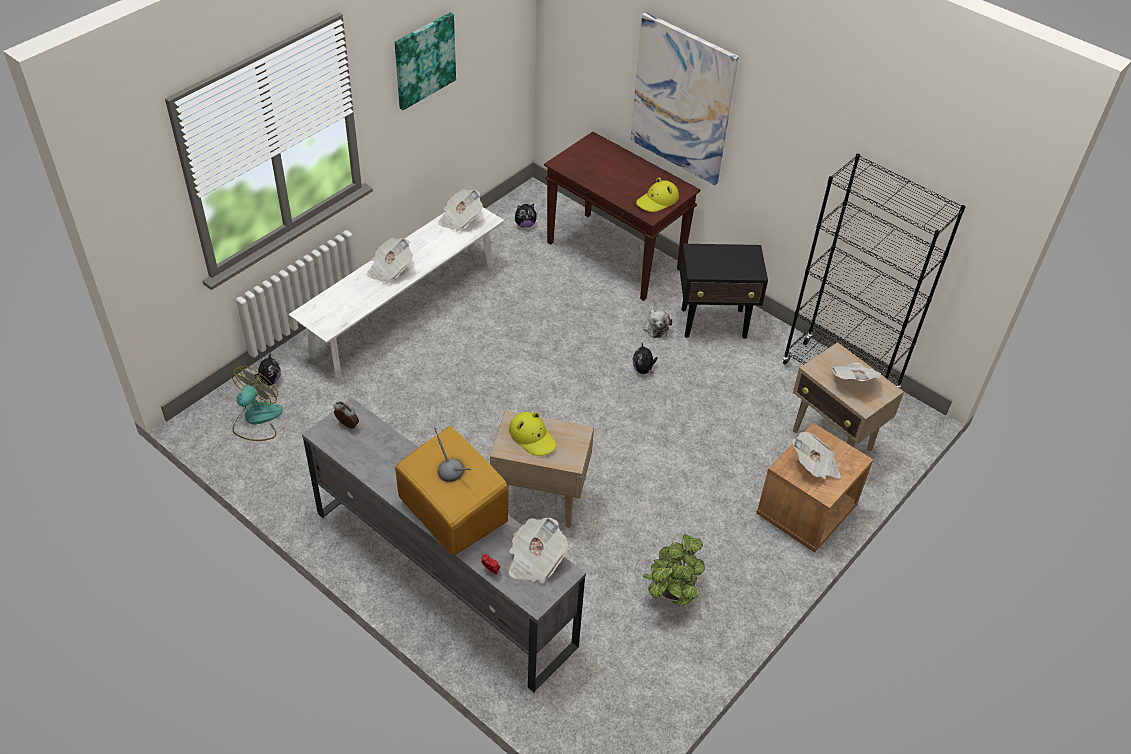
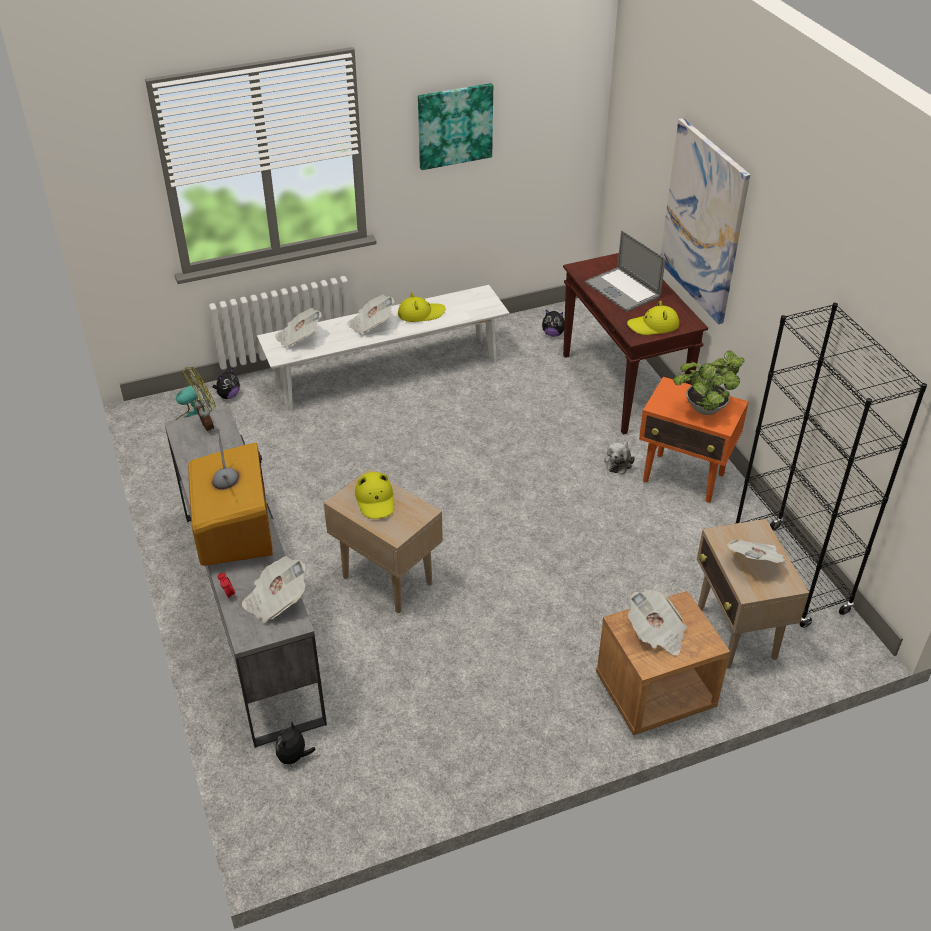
camera: 30 degrees right, 5 degrees down
newspaper [438,189,483,232] -> newspaper moved to [275,308,322,348]
plush toy [633,343,657,374] -> plush toy moved to [276,721,316,767]
potted plant [643,534,705,606] -> potted plant moved to [673,351,744,415]
black side table [680,244,768,339] -> orange side table [639,377,749,503]
none -> yellow hat [398,292,446,322]
none -> laptop [585,231,665,312]

